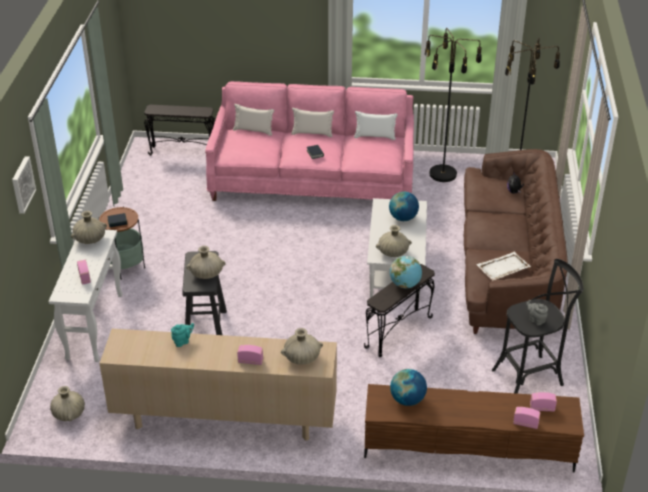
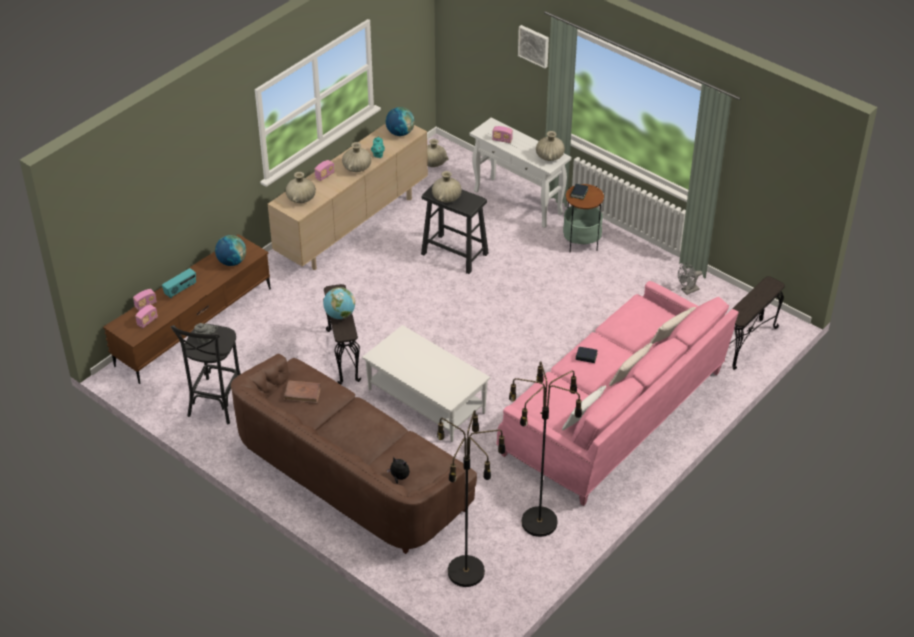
camera: 125 degrees right, 5 degrees up
beige vase [376,225,412,257] -> beige vase moved to [342,142,372,172]
globe [389,191,419,221] -> globe moved to [386,107,415,136]
white tray [476,252,531,281] -> brown book [284,380,321,403]
none -> radio [162,268,196,298]
none -> grey fan [678,262,702,295]

